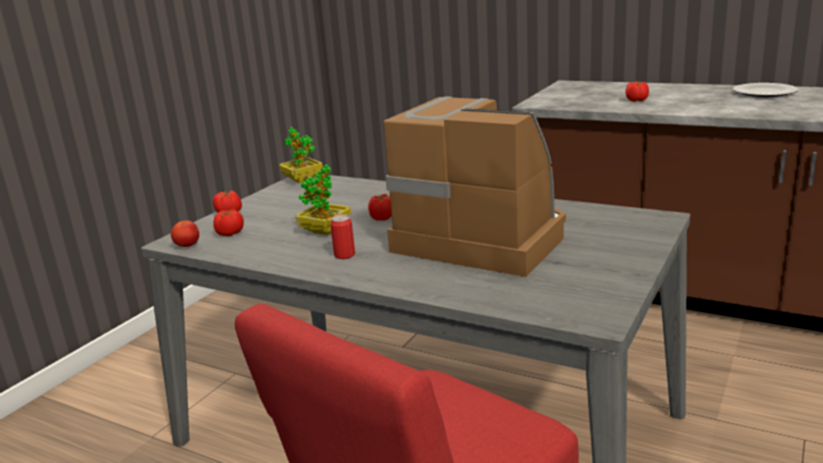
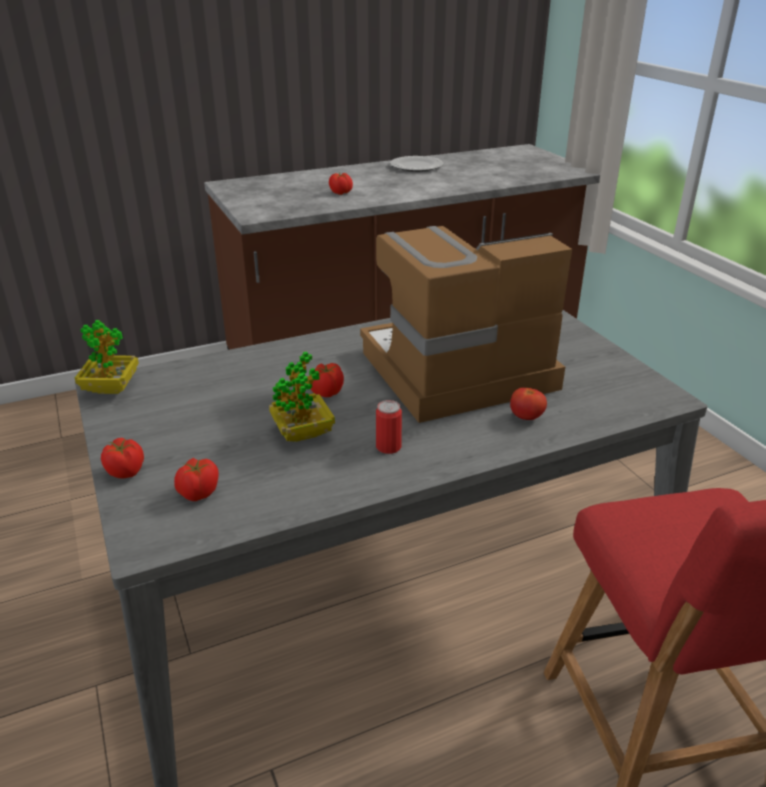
camera: 55 degrees left, 10 degrees up
tomato [171,220,199,247] -> tomato moved to [510,388,547,420]

